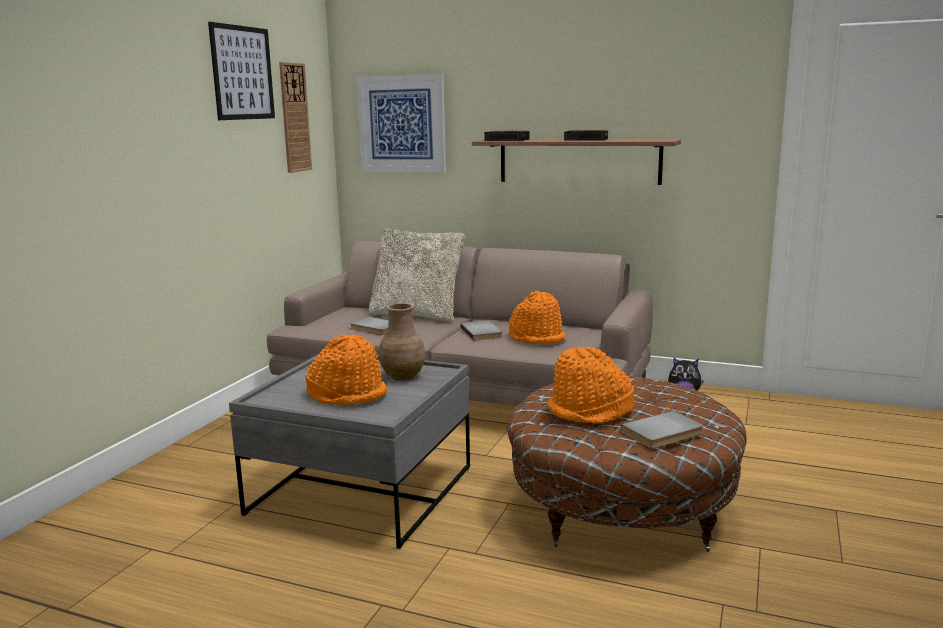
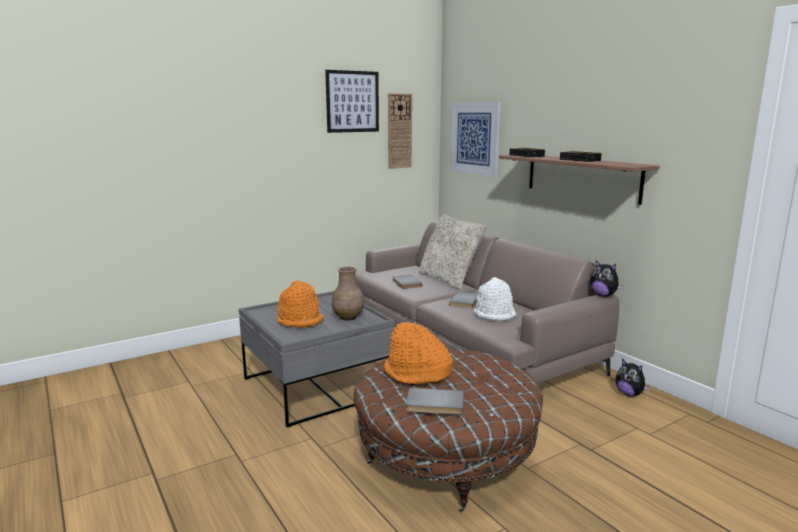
camera: 35 degrees right, 0 degrees up
orange hat [509,291,566,345] -> white hat [474,277,516,321]
none -> plush toy [590,261,624,297]

